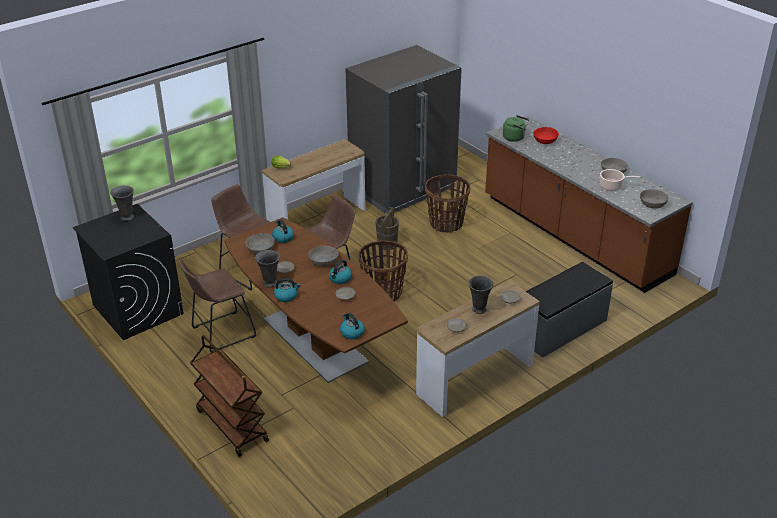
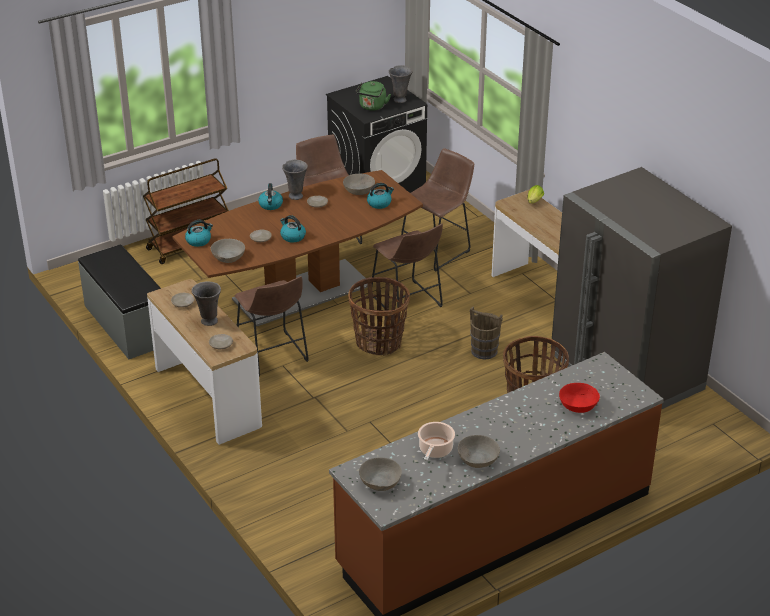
camera: 95 degrees right, 0 degrees up
grey bowl [308,246,339,267] -> grey bowl moved to [211,239,245,263]
green kettle [503,115,529,142] -> green kettle moved to [356,81,391,111]
grey bench [526,262,613,358] -> grey bench moved to [78,245,161,359]
none -> brown stool [235,276,309,376]

